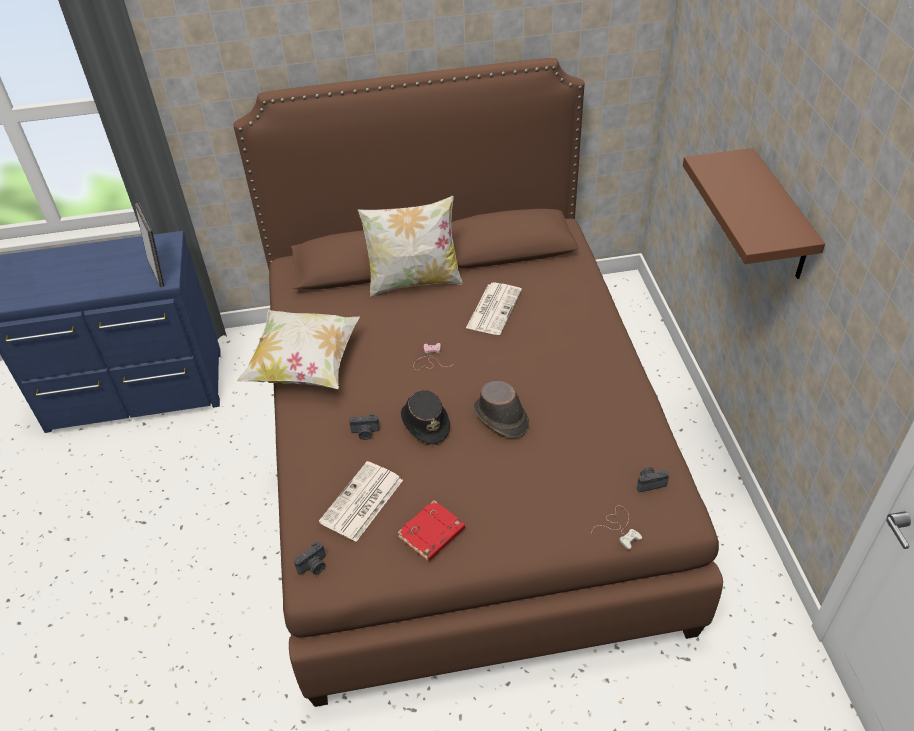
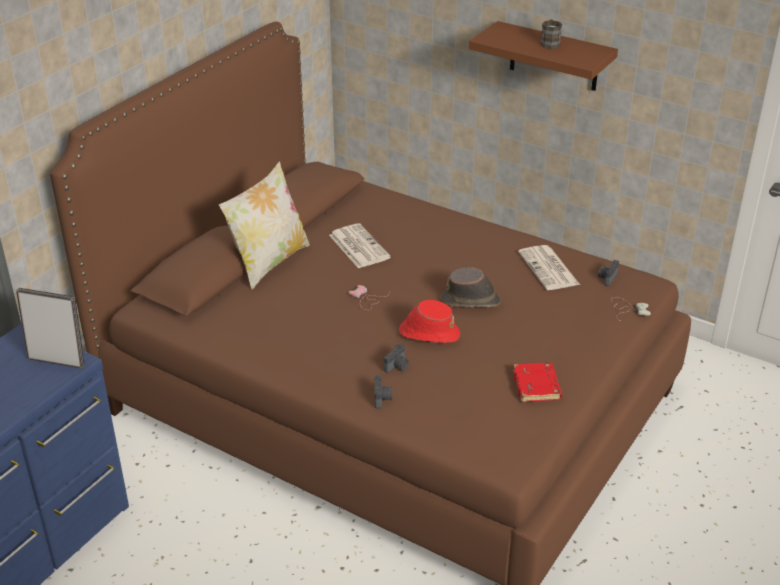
camera: 50 degrees left, 10 degrees down
pillow [237,310,360,389] -> none
camera [294,542,326,575] -> camera moved to [374,376,392,409]
newspaper [319,461,403,542] -> newspaper moved to [518,245,580,290]
black hat [401,390,450,445] -> red hat [399,300,460,343]
none -> brown mug [540,19,562,49]

